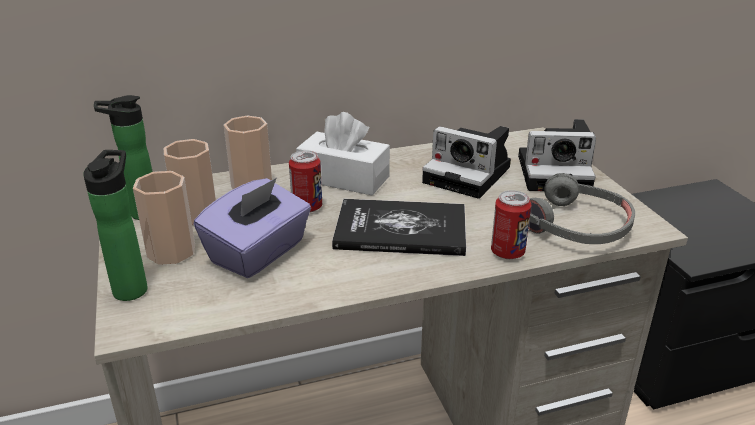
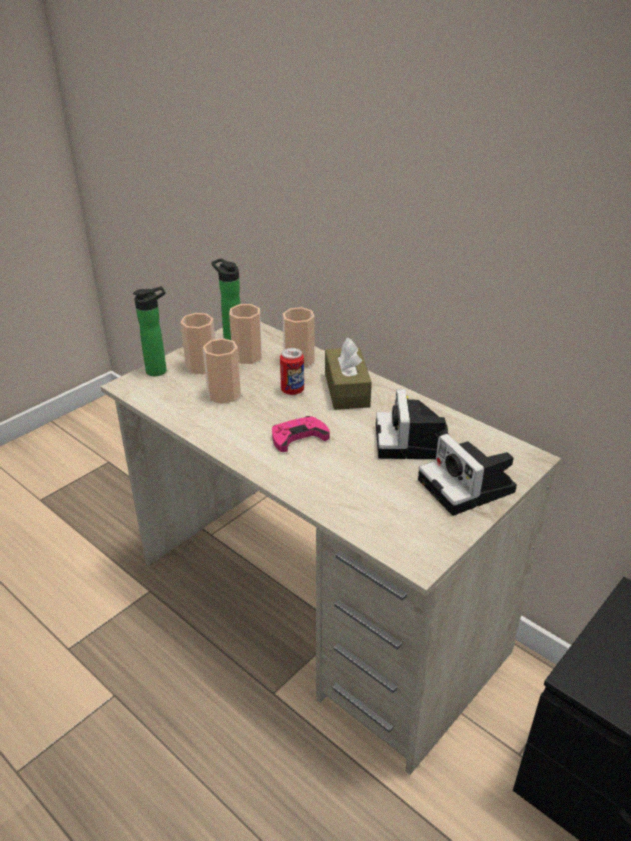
camera: 60 degrees right, 5 degrees up
purple tissue box [194,178,311,278] -> cup [203,338,241,404]
white tissue box [296,112,390,195] -> brown tissue box [325,338,372,410]
book [332,199,466,256] -> pink game controller [272,416,330,452]
can [491,190,531,259] -> none
grey headphones [528,173,635,244] -> none

